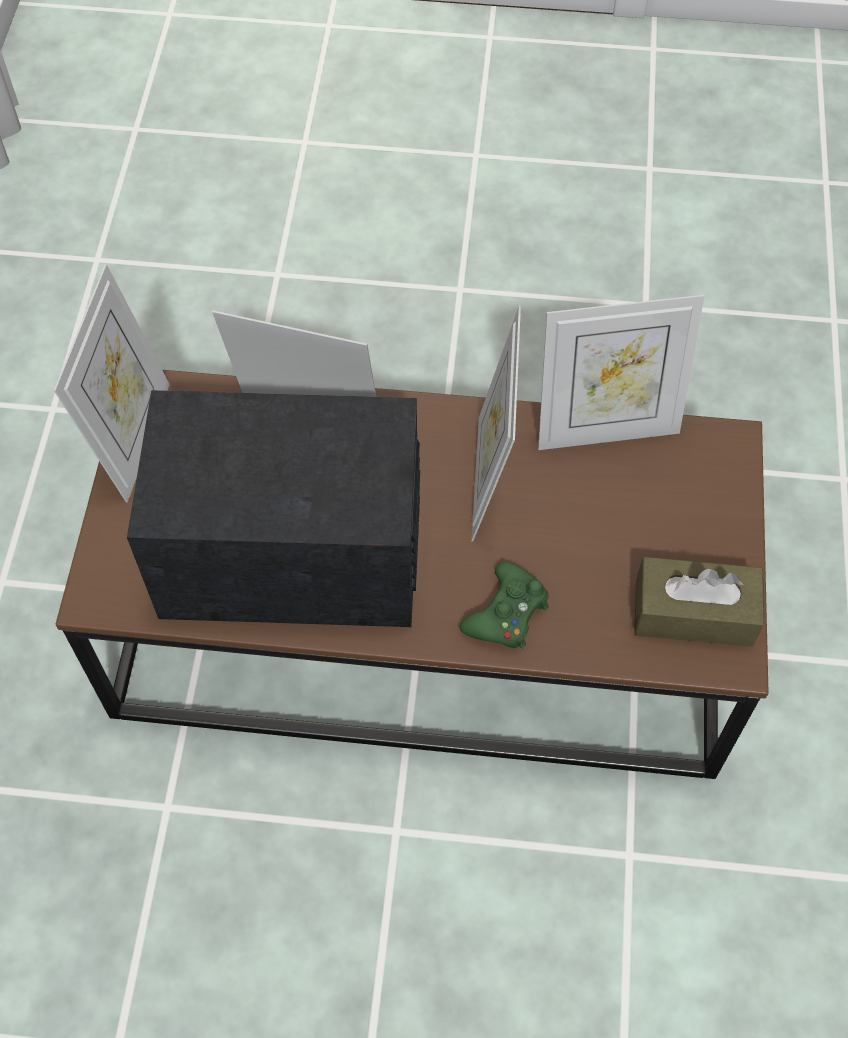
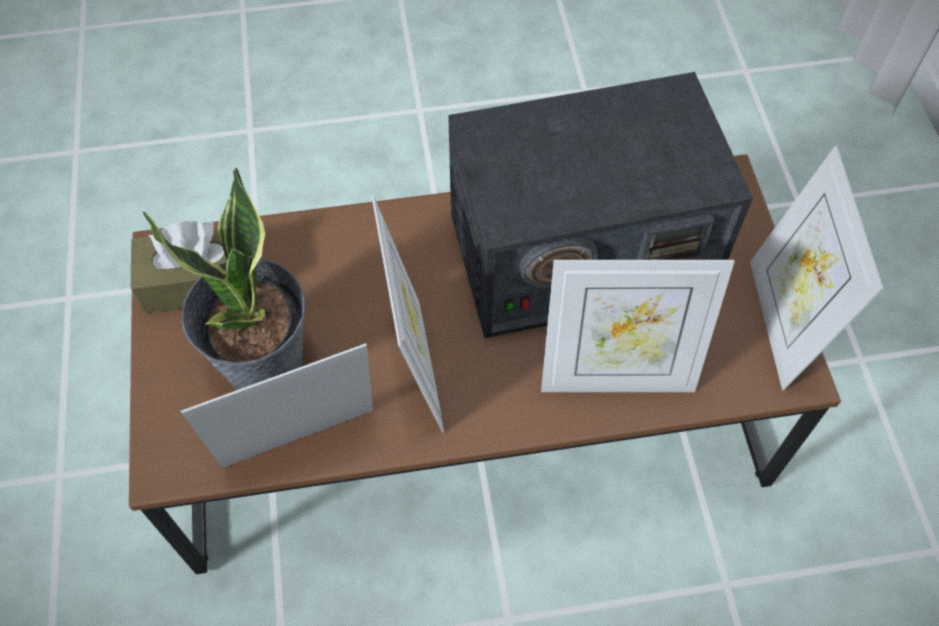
camera: 165 degrees right, 0 degrees up
green game controller [460,561,549,648] -> none
none -> potted plant [143,167,306,390]

